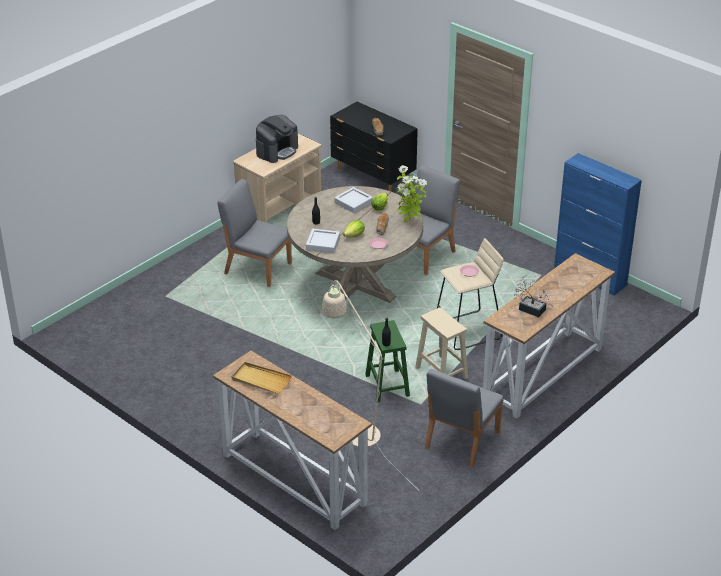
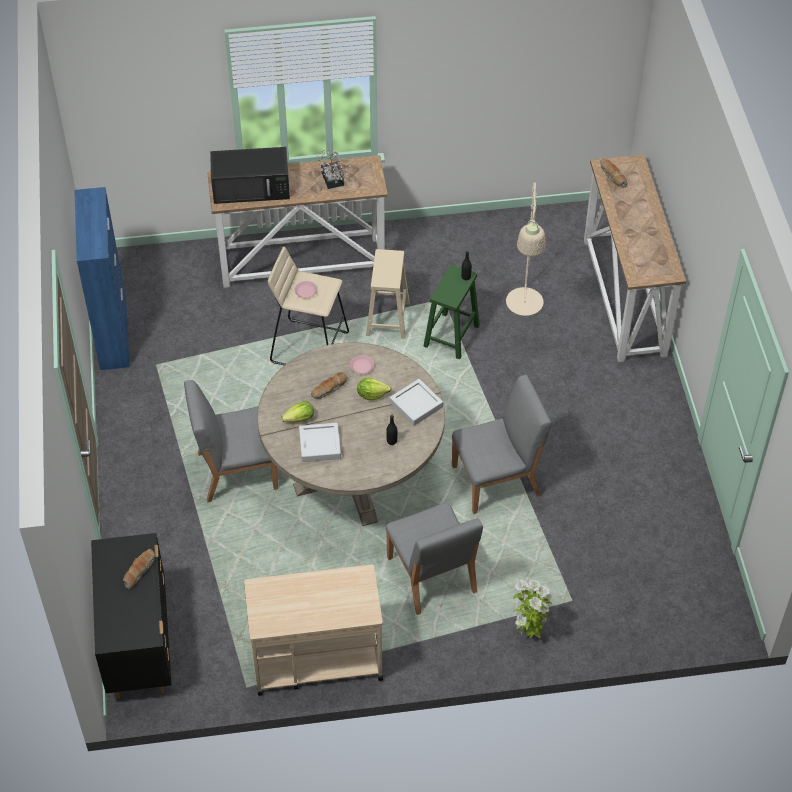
camera: 140 degrees left, 15 degrees up
beige tray [231,362,292,394] -> none
coffee machine [256,115,298,163] -> none
potted plant [397,165,427,223] -> potted plant moved to [513,580,553,638]
grey chair [425,369,503,468] -> grey chair moved to [452,375,551,514]
none -> black microwave [210,147,290,204]
none -> bread [600,159,628,187]

